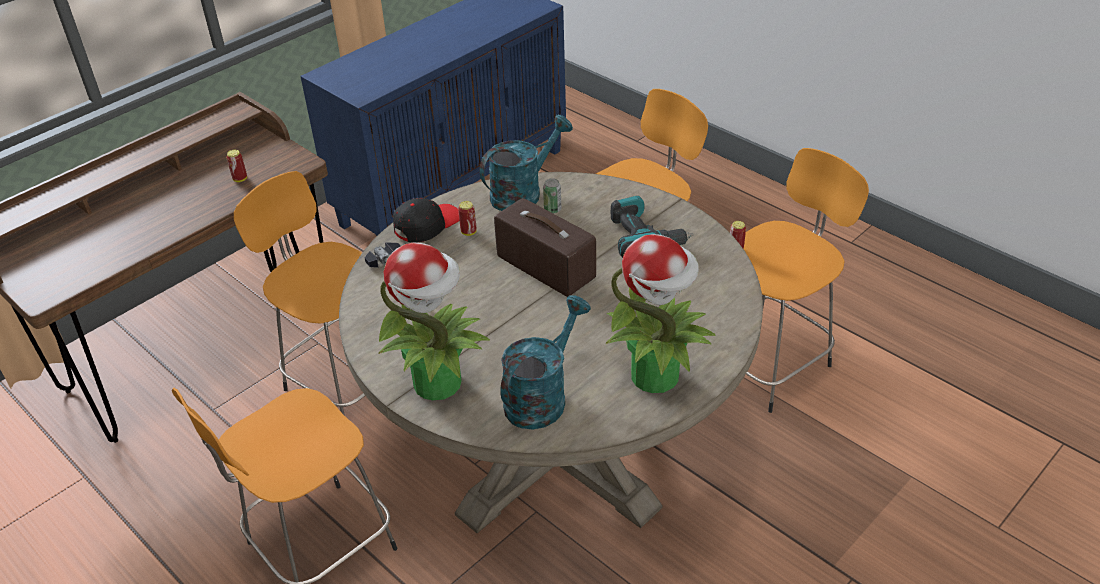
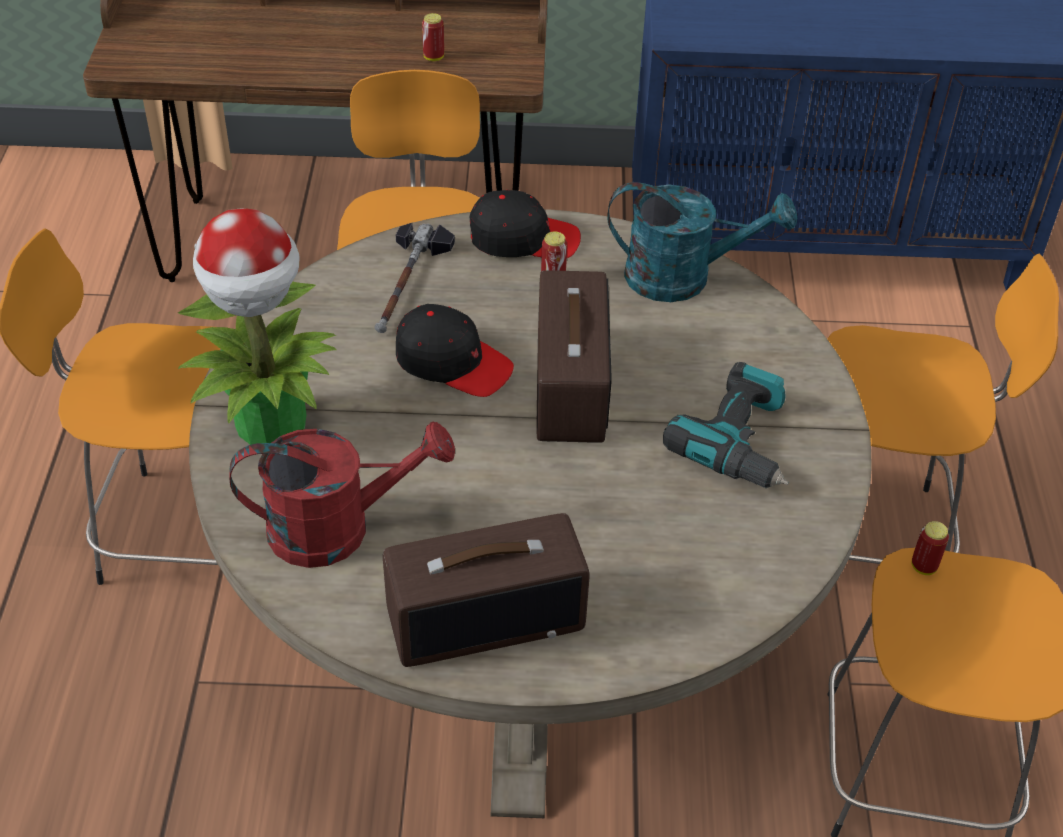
camera: 45 degrees right, 5 degrees up
turquoise watering can [500,295,591,430] -> red watering can [229,422,455,568]
can [543,178,561,214] -> none
potted plant [606,234,716,393] -> radio [383,513,590,667]
none -> black cap [396,304,514,397]

